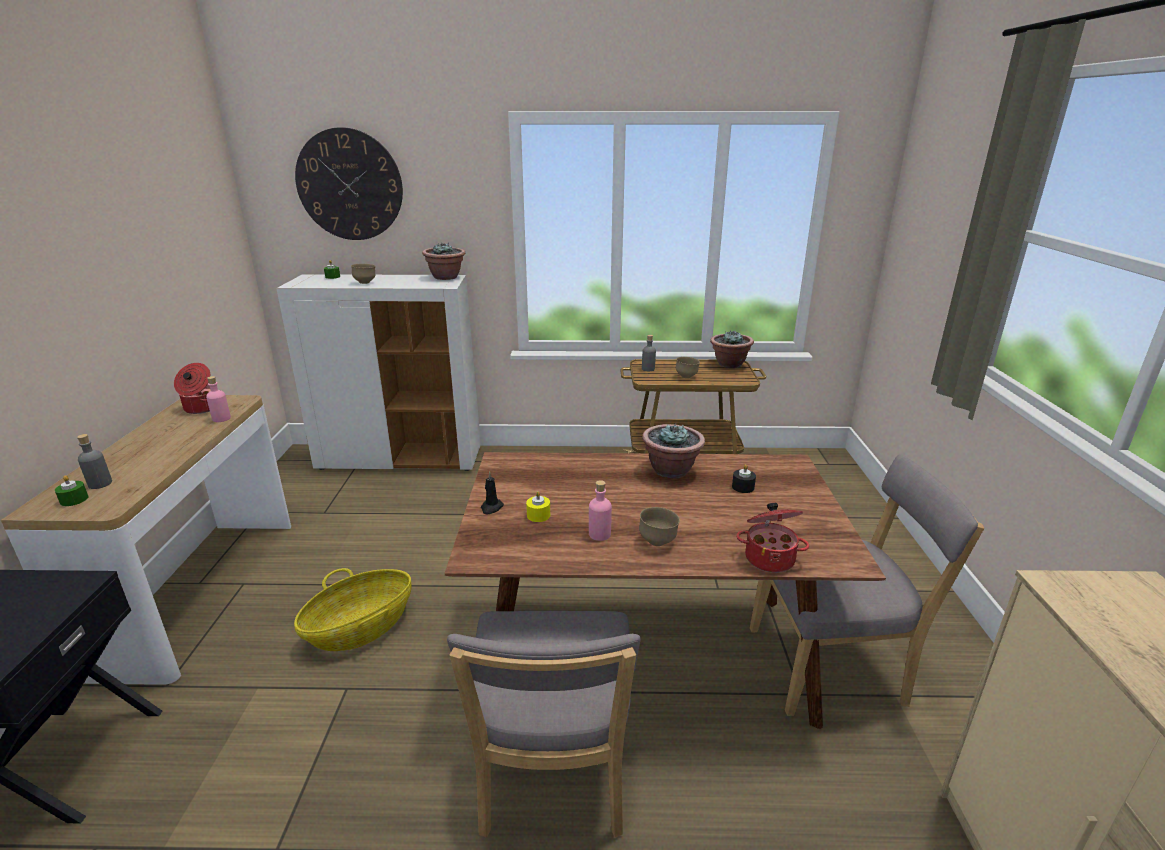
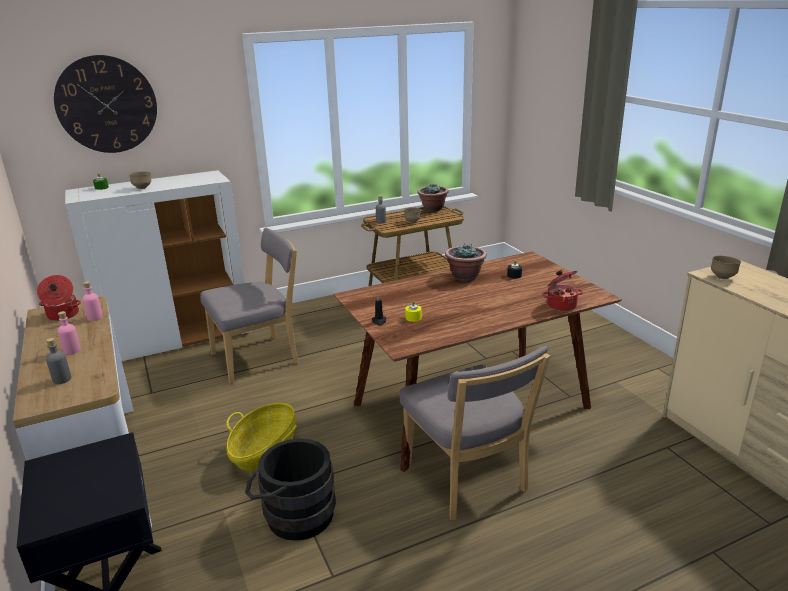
camera: 25 degrees left, 0 degrees up
green candle [55,475,88,506] -> none
potted plant [422,242,465,280] -> none
pink bottle [589,480,612,541] -> pink bottle moved to [57,311,81,355]
brown bowl [639,507,680,546] -> brown bowl moved to [711,256,741,279]
grey chair [750,454,984,716] -> grey chair moved to [200,228,298,384]
none -> black bucket [245,438,336,541]

